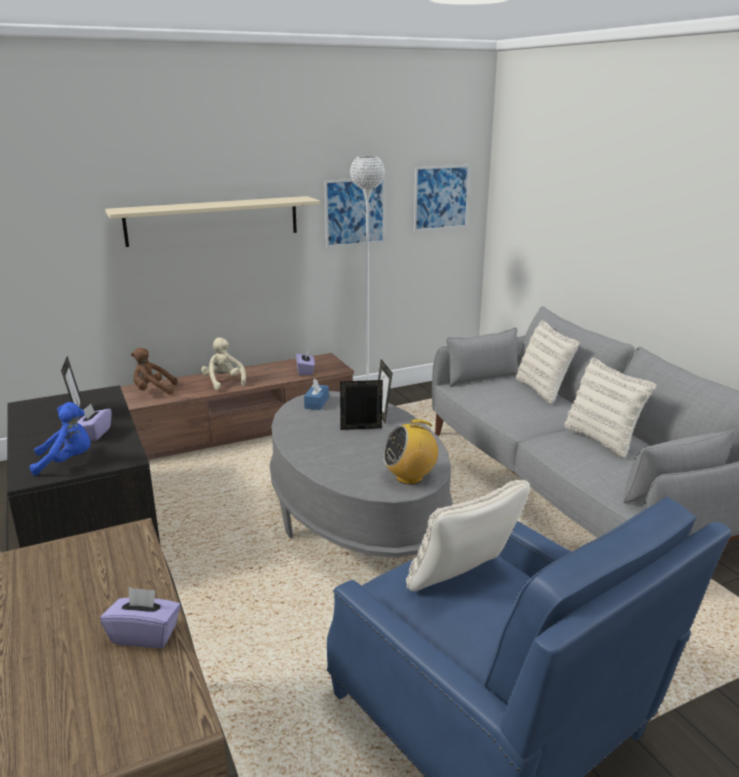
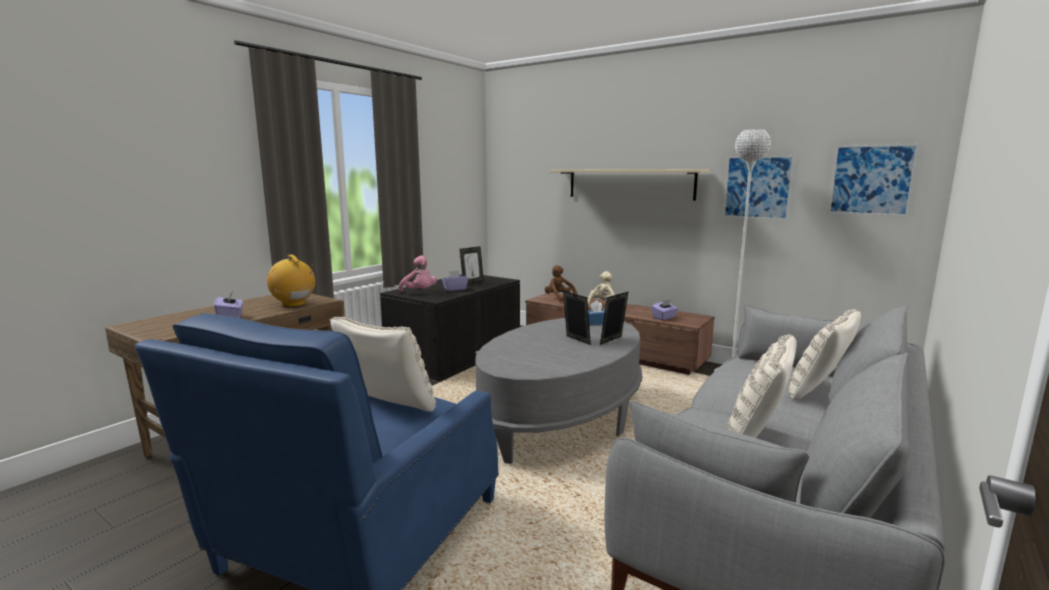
camera: 60 degrees right, 10 degrees down
blue plush toy [30,402,91,475] -> pink plush toy [398,256,437,292]
radio [383,419,438,485] -> radio moved to [267,254,315,307]

